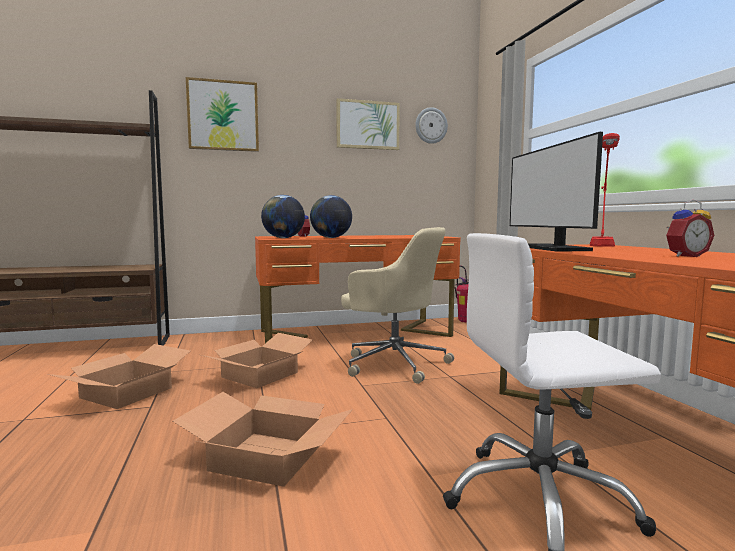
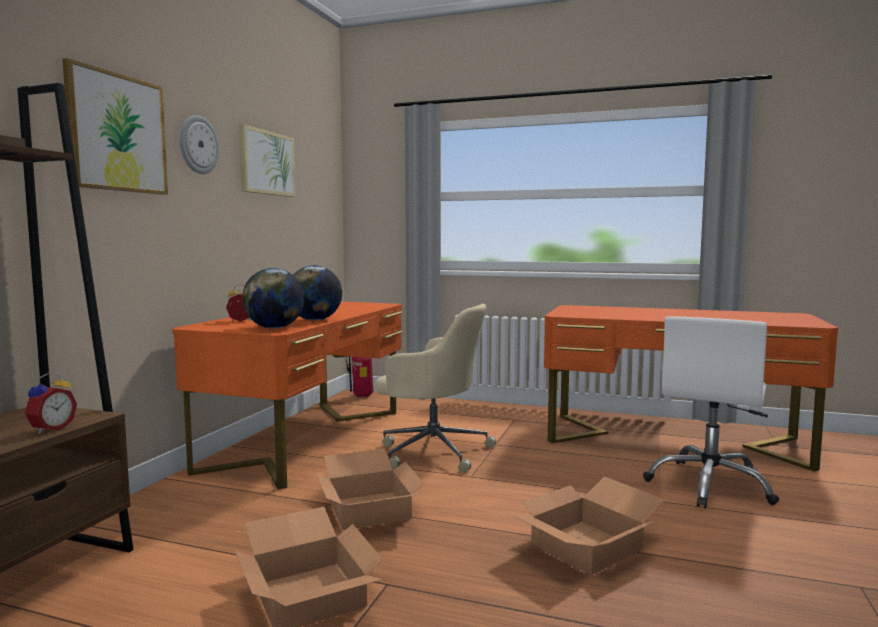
camera: 55 degrees left, 0 degrees up
beige office chair [341,227,454,384] -> beige office chair turned 45 degrees clockwise [376,304,496,473]
wall clock [415,107,448,144] -> wall clock moved to [179,115,219,174]
monitor [510,132,603,252] -> none
red table lamp [590,133,620,247] -> none
alarm clock [666,199,714,257] -> alarm clock moved to [25,372,77,434]

